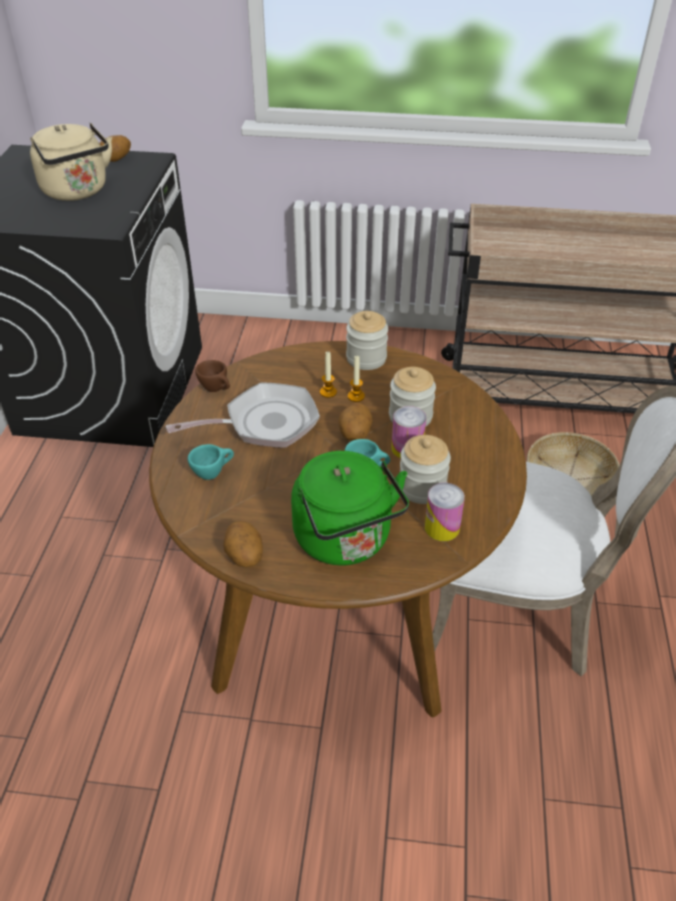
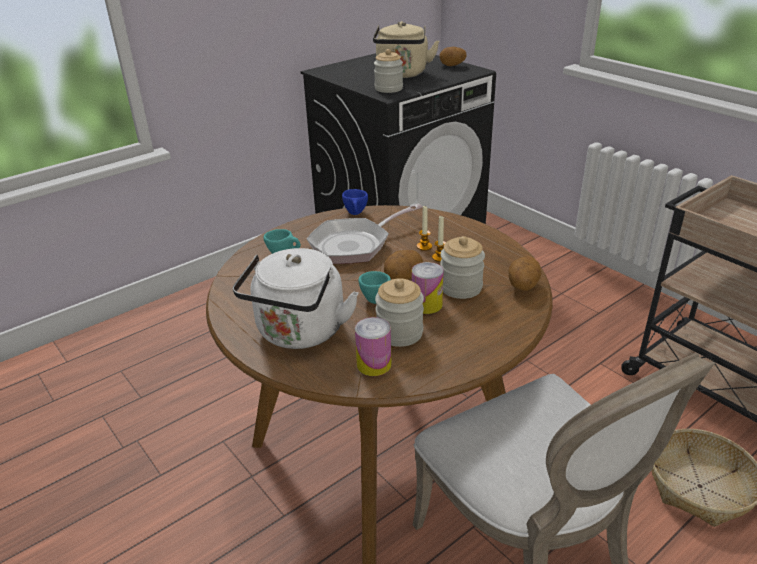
camera: 45 degrees right, 10 degrees down
frying pan [166,382,320,448] -> frying pan turned 120 degrees clockwise [307,204,423,264]
brown cup [195,360,230,392] -> blue cup [342,189,368,215]
potato [223,521,263,568] -> potato moved to [508,256,542,291]
green kettle [291,451,409,565] -> white kettle [233,248,358,349]
jar [346,311,388,370] -> jar moved to [374,49,403,93]

